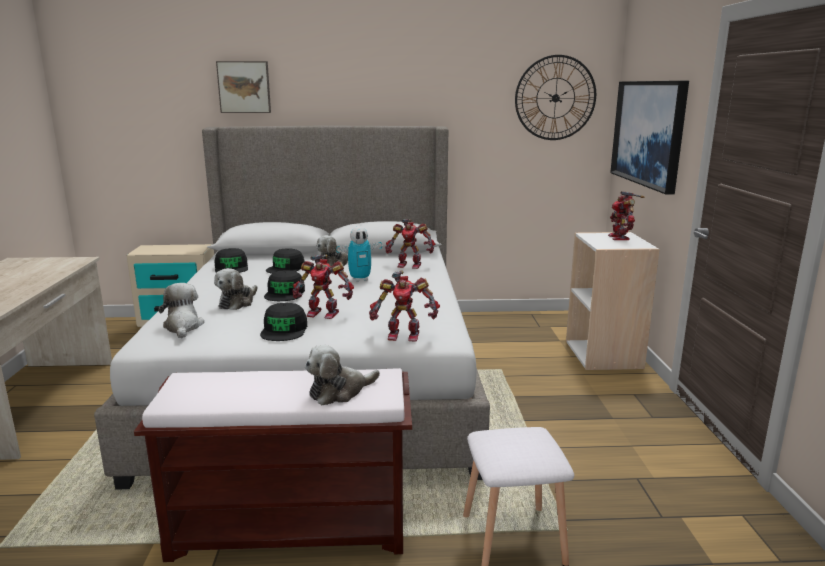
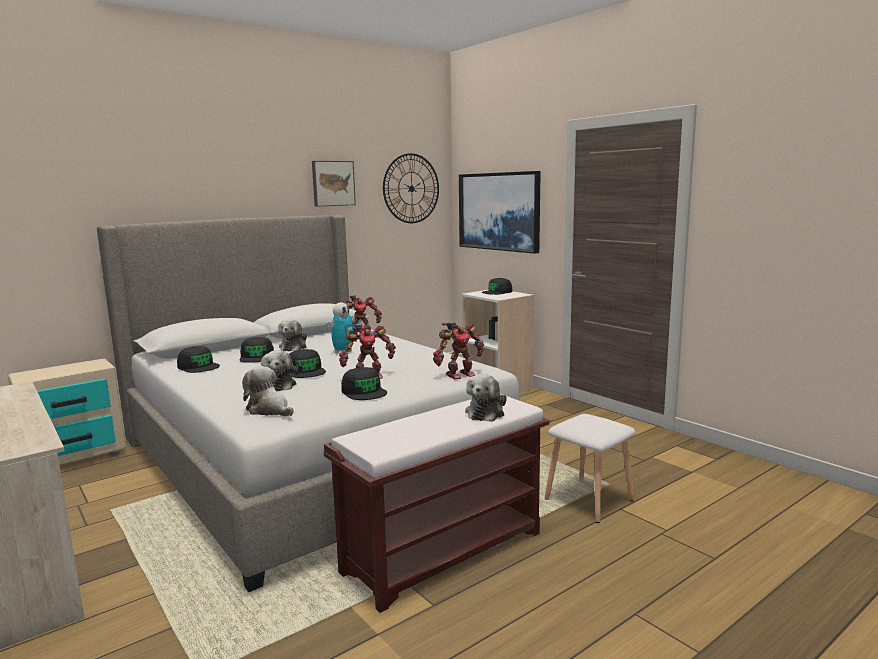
camera: 35 degrees left, 5 degrees down
picture [216,61,271,113] -> picture moved to [312,161,356,207]
toy robot [608,191,645,240] -> black cap [482,278,513,295]

